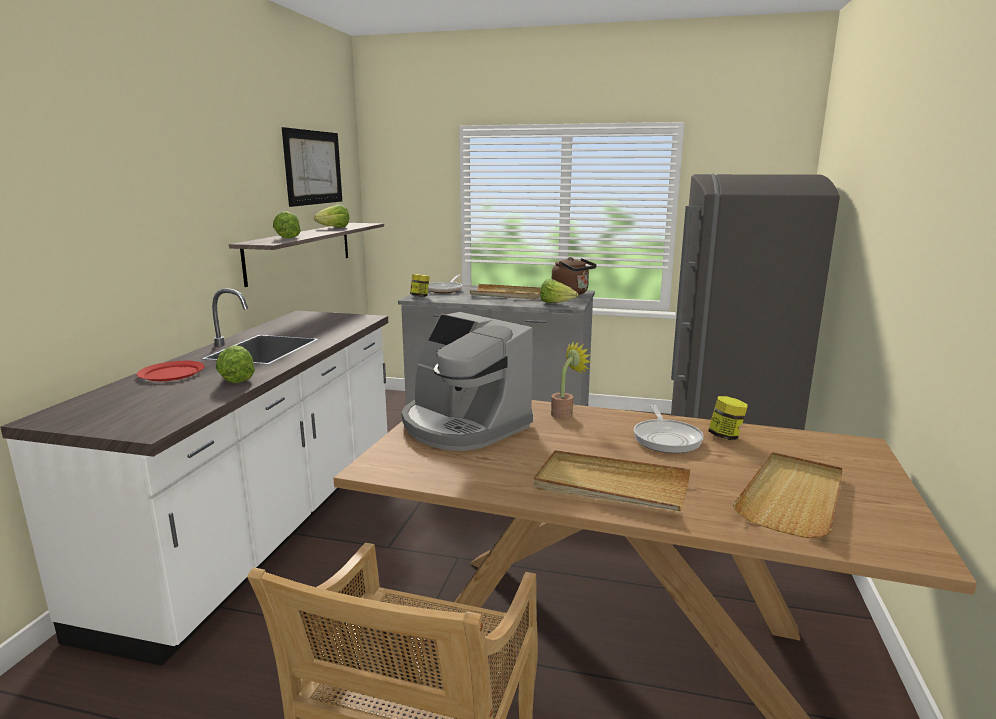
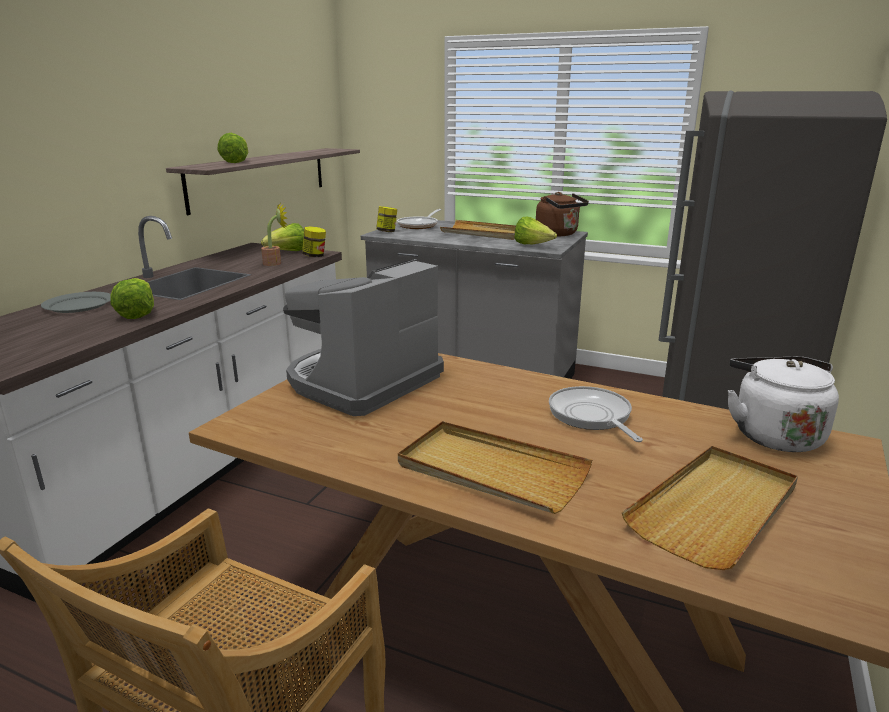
camera: 10 degrees right, 5 degrees up
red plate [137,361,205,381] -> grey plate [41,292,111,313]
picture [282,127,342,207] -> none
lettuce [314,204,350,228] -> lettuce moved to [261,223,304,251]
coffee machine [401,312,533,451] -> coffee machine turned 75 degrees clockwise [283,259,444,416]
potted plant [551,341,591,419] -> potted plant moved to [261,202,288,266]
frying pan [634,405,704,453] -> frying pan turned 150 degrees clockwise [549,386,643,442]
jar [708,396,747,440] -> jar moved to [302,226,326,257]
none -> white kettle [728,357,839,452]

